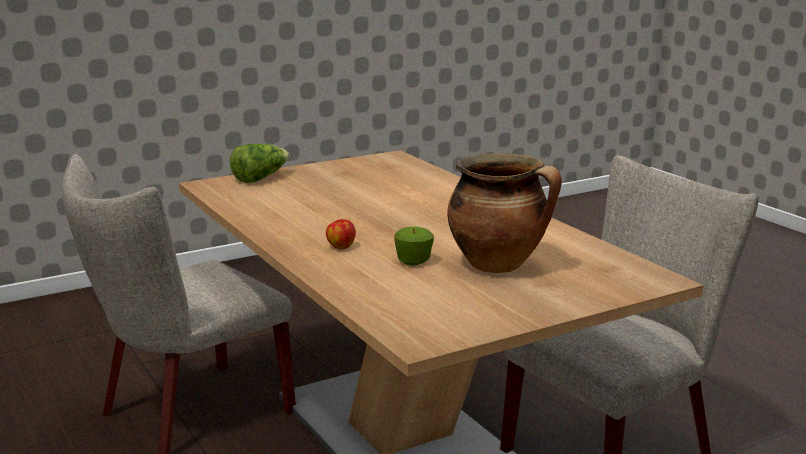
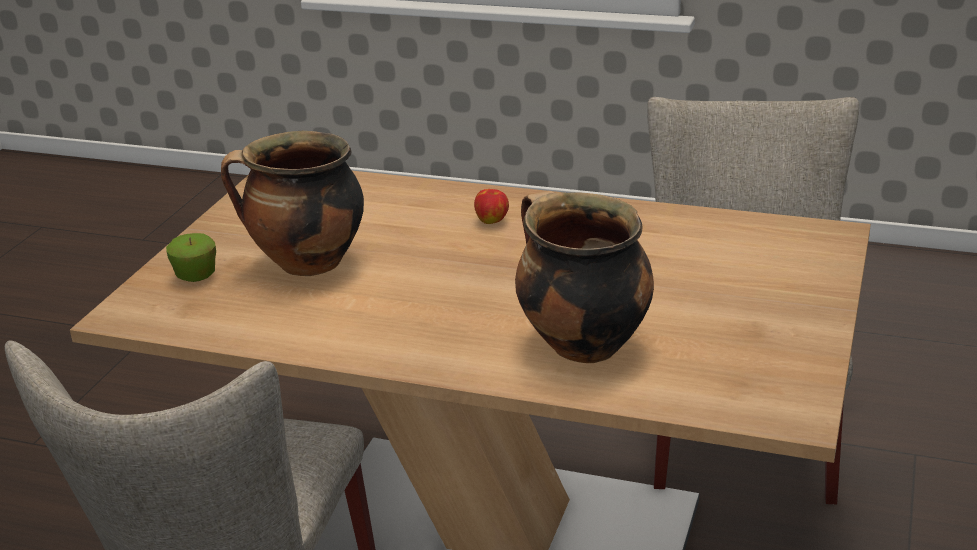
camera: 140 degrees right, 10 degrees up
lettuce [230,144,289,183] -> none
apple [394,227,434,265] -> apple moved to [166,233,216,282]
none -> cooking pot [515,191,654,363]

